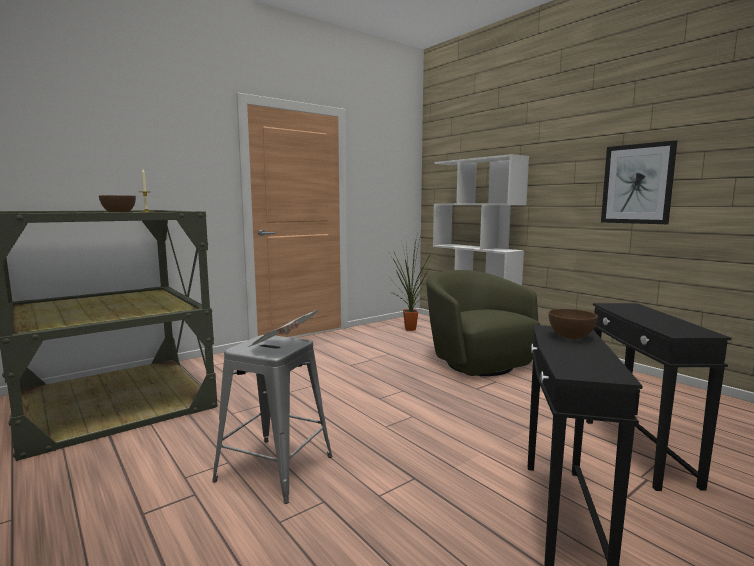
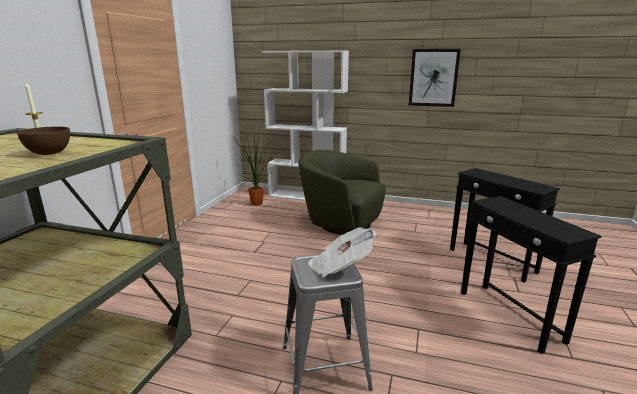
camera: 35 degrees left, 10 degrees up
brown bowl [549,309,598,339] -> none

